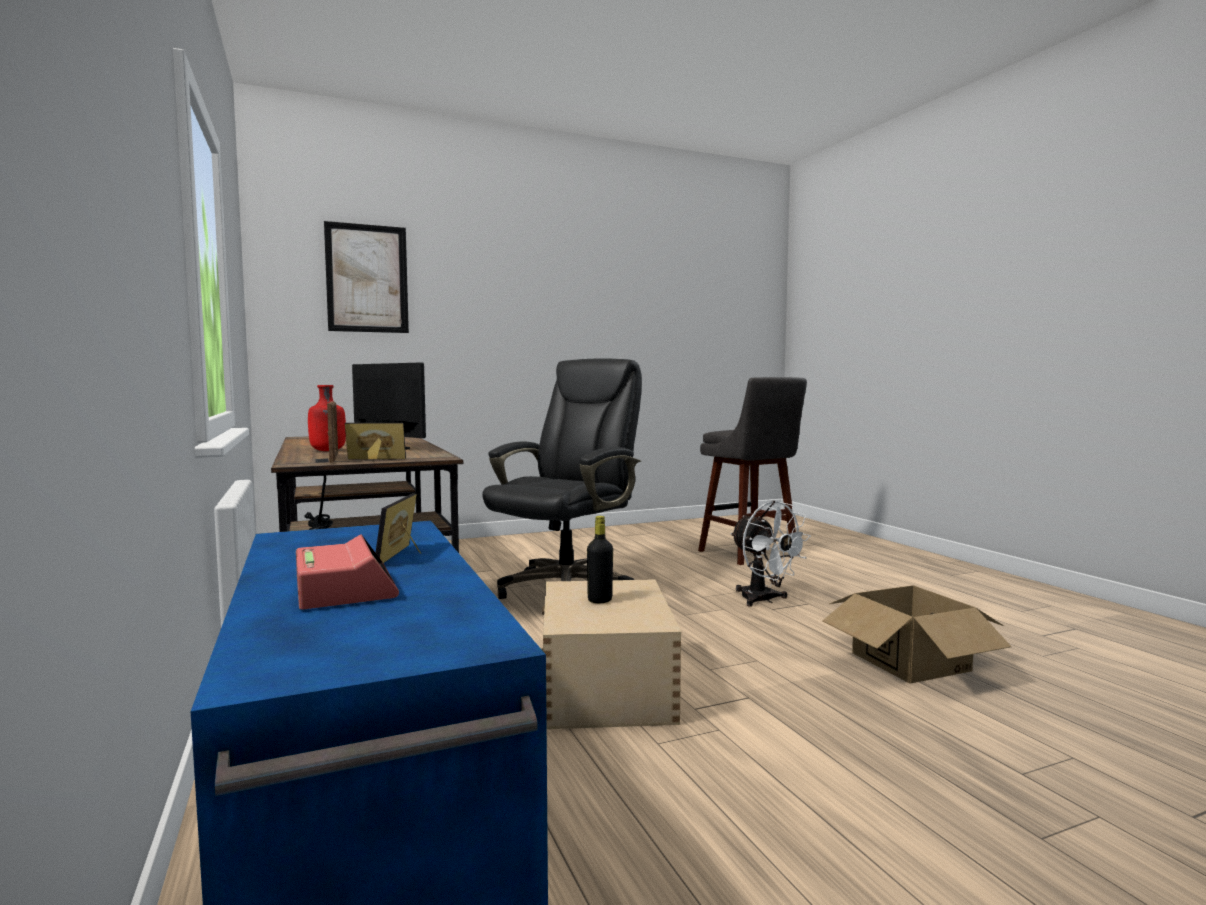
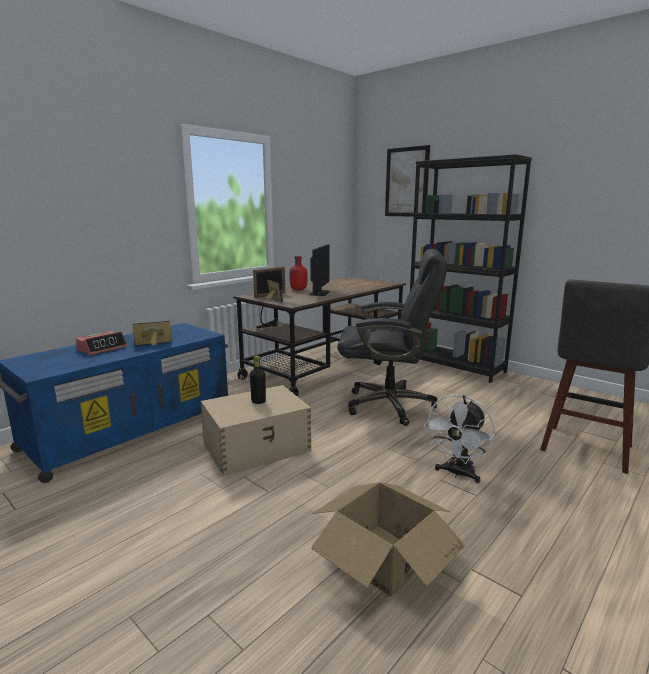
camera: 65 degrees right, 10 degrees up
none -> black bookcase [410,154,532,383]

